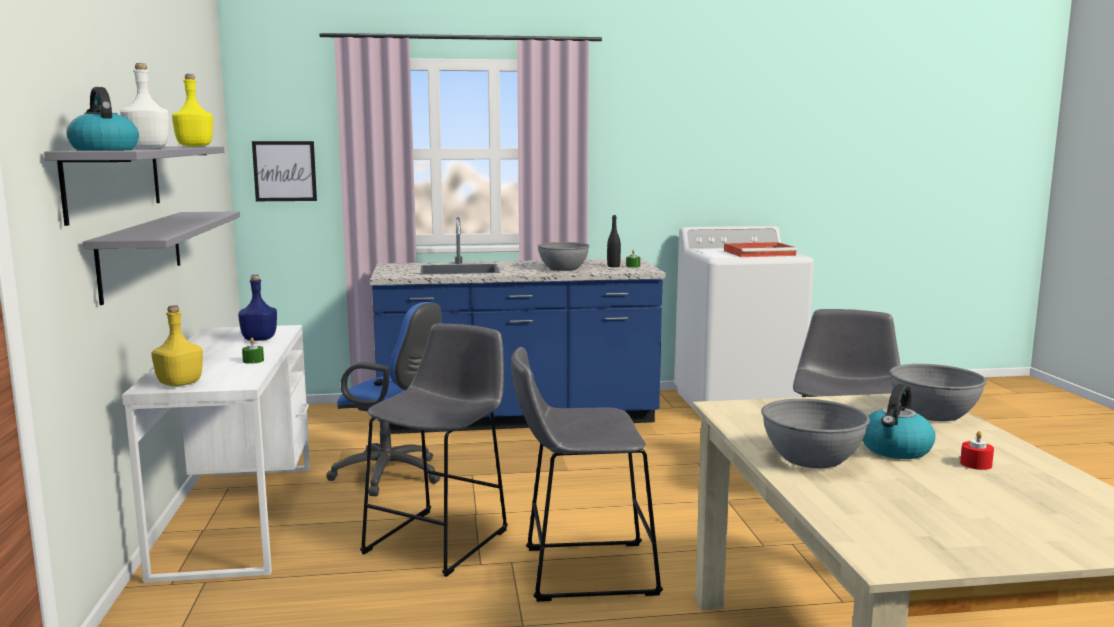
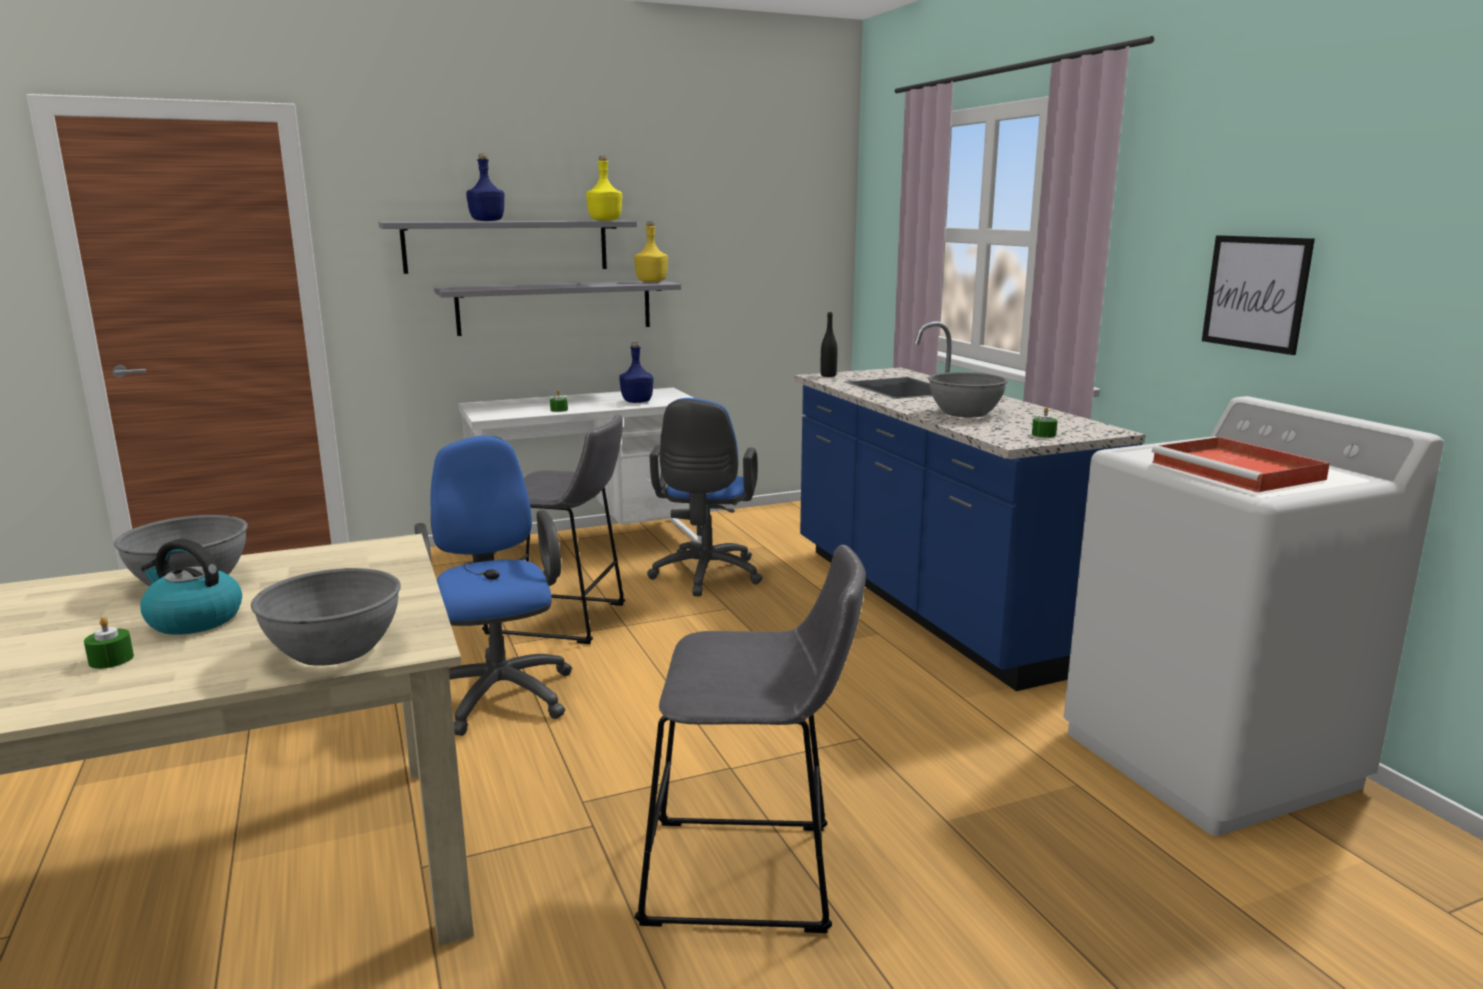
camera: 75 degrees right, 5 degrees up
kettle [67,87,139,150] -> none
white bottle [120,63,169,148] -> blue bottle [466,154,505,221]
yellow bottle [151,305,203,386] -> yellow bottle moved to [634,222,668,282]
picture [252,141,317,201] -> picture moved to [1202,235,1315,355]
grey stool [511,347,663,602] -> blue office chair [414,436,572,736]
black bottle [607,215,621,267] -> black bottle moved to [821,312,838,377]
red candle [960,431,994,470] -> green candle [84,617,134,669]

